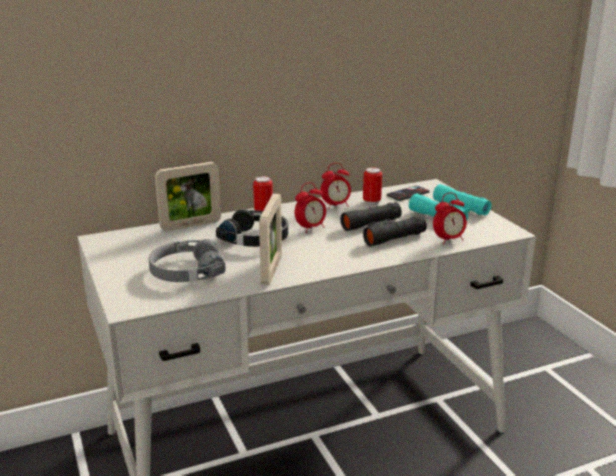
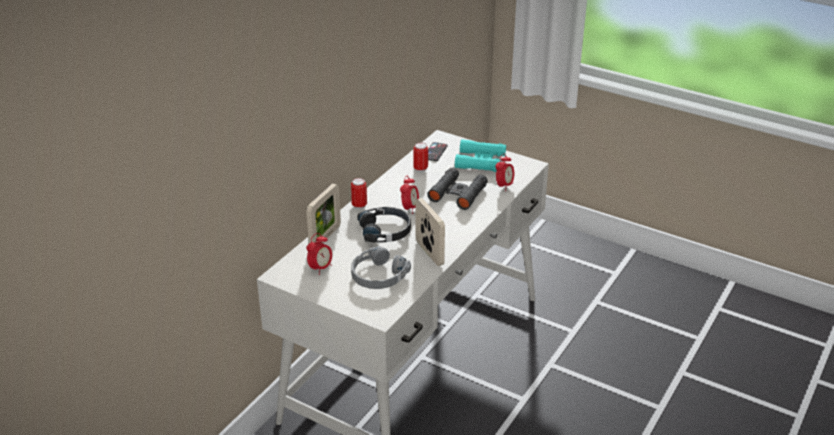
camera: 35 degrees left, 10 degrees up
alarm clock [320,163,351,209] -> alarm clock moved to [306,233,332,275]

